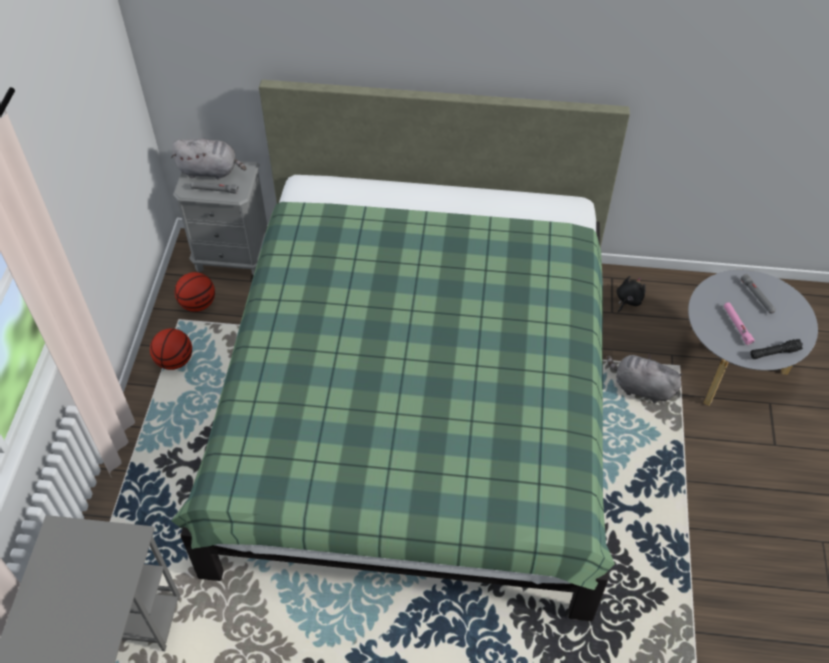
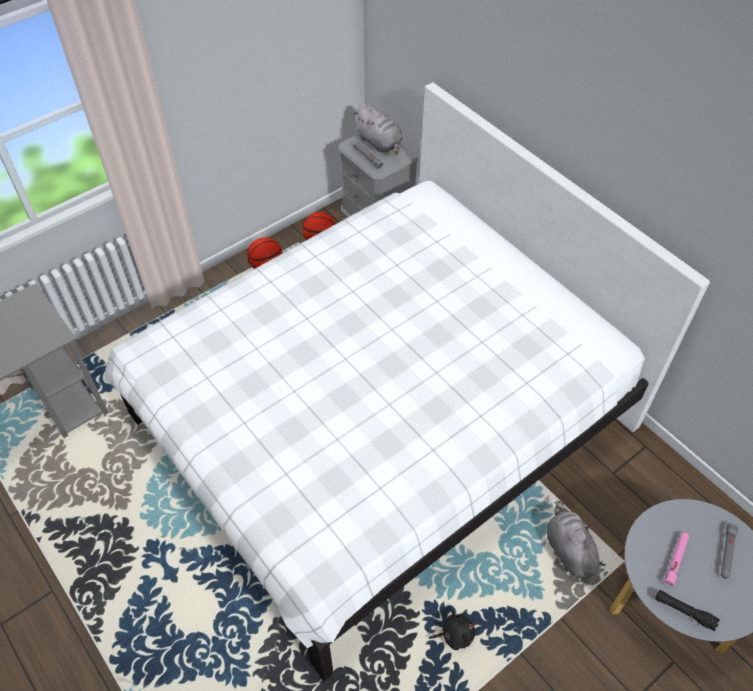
camera: 45 degrees right, 0 degrees up
green bed [171,80,630,621] -> white bed [104,82,710,681]
black plush toy [617,276,646,313] -> black plush toy moved to [429,613,475,650]

